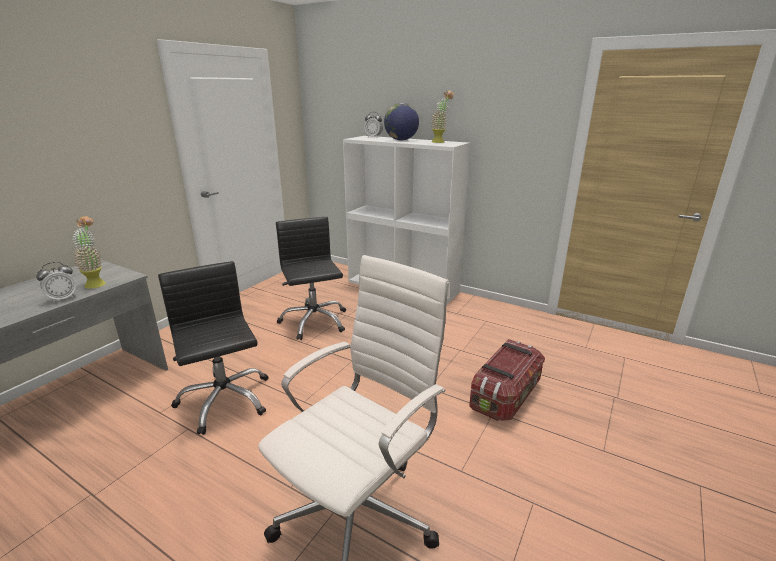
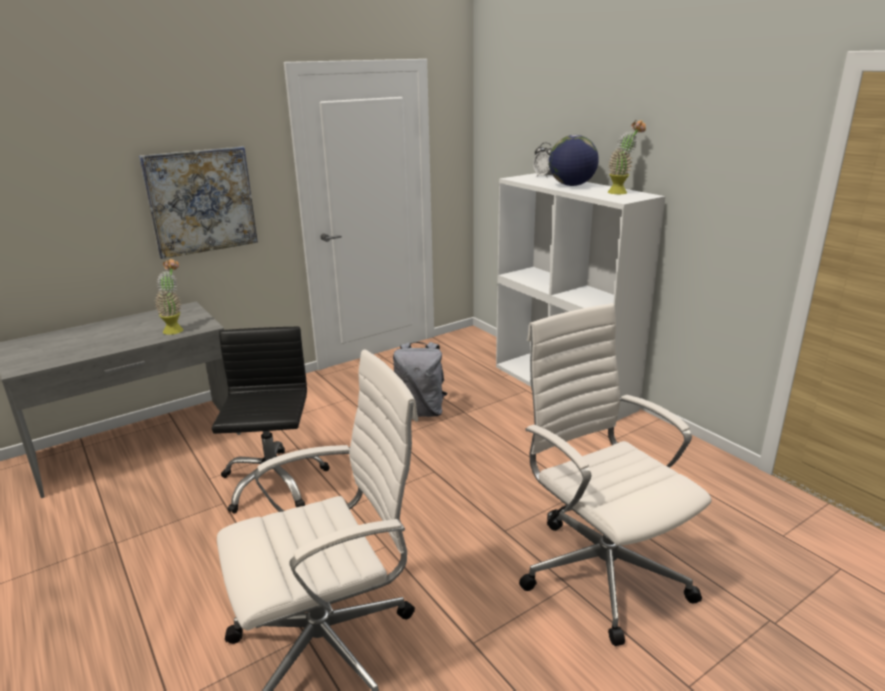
camera: 25 degrees right, 0 degrees up
alarm clock [36,262,76,303] -> none
black office chair [276,217,346,340] -> grey backpack [393,342,447,417]
storage box [469,339,545,421] -> white office chair [519,303,712,646]
none -> picture [139,146,258,259]

